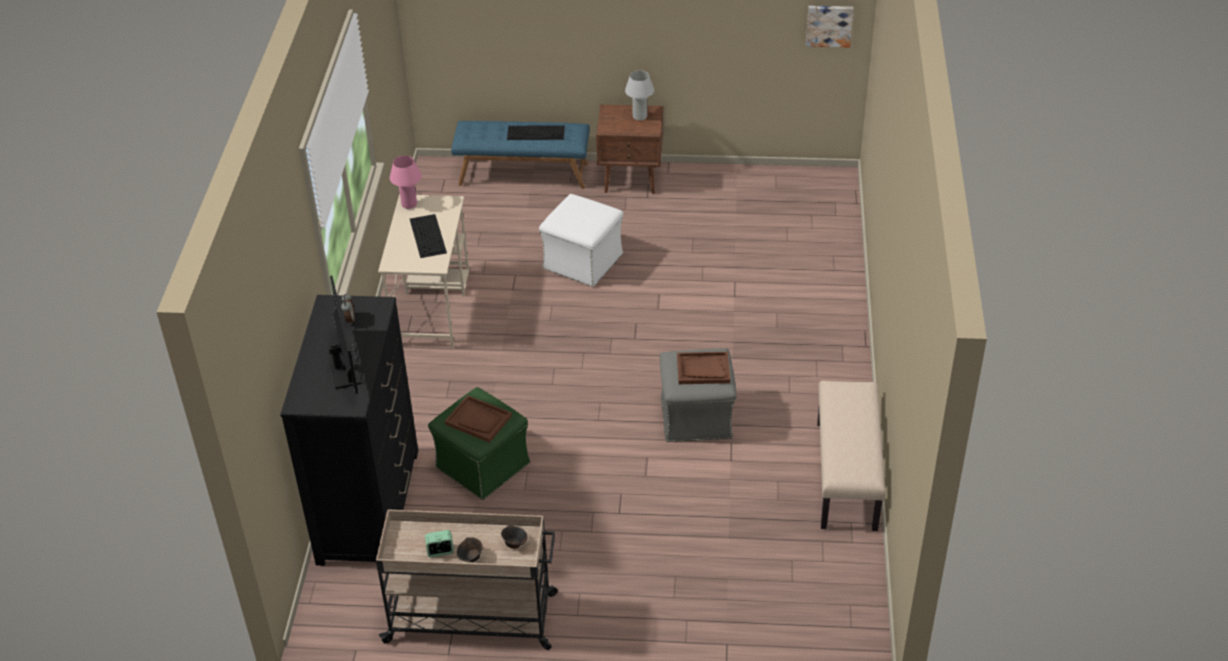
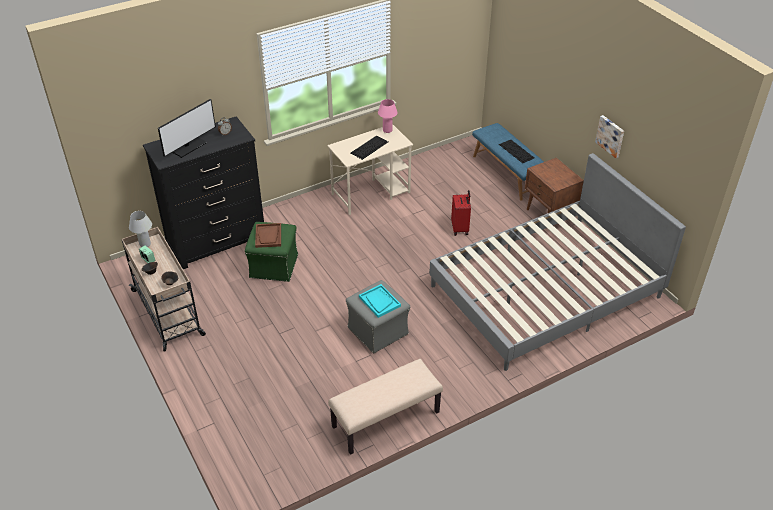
camera: 55 degrees right, 0 degrees up
white ottoman [539,194,623,287] -> red suitcase [451,190,471,236]
white table lamp [625,70,654,121] -> white table lamp moved to [129,211,152,247]
brown tray [677,352,730,384] -> turquoise tray [359,284,401,318]
picture [806,6,854,47] -> picture moved to [595,115,624,158]
none -> grey bed [429,153,686,371]

